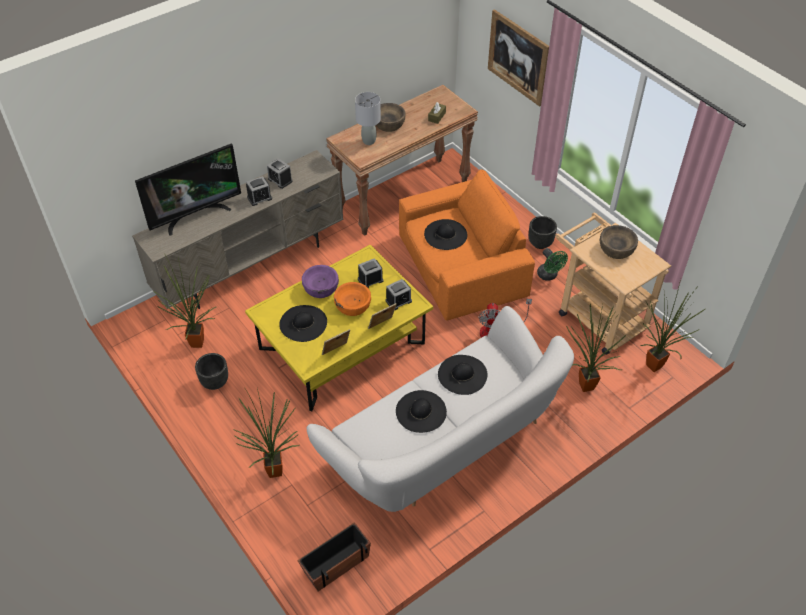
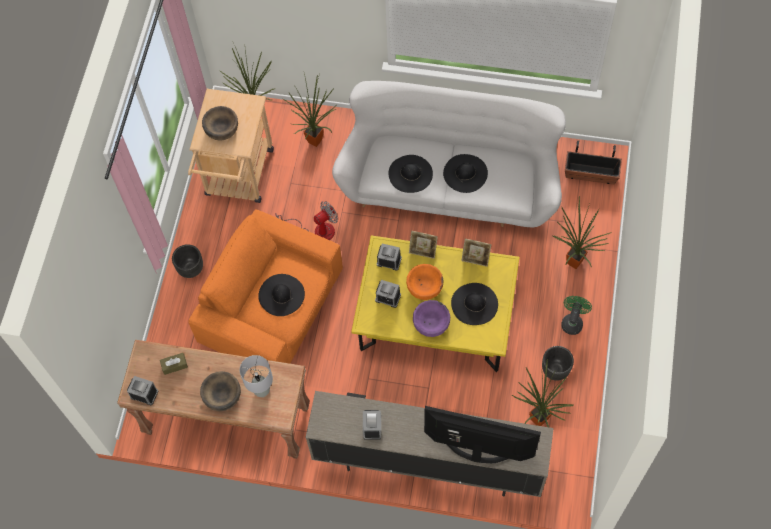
camera: 130 degrees left, 15 degrees up
alarm clock [246,176,272,206] -> alarm clock moved to [127,376,159,405]
picture [488,9,549,107] -> none
green fan [537,248,568,281] -> green fan moved to [561,296,592,335]

